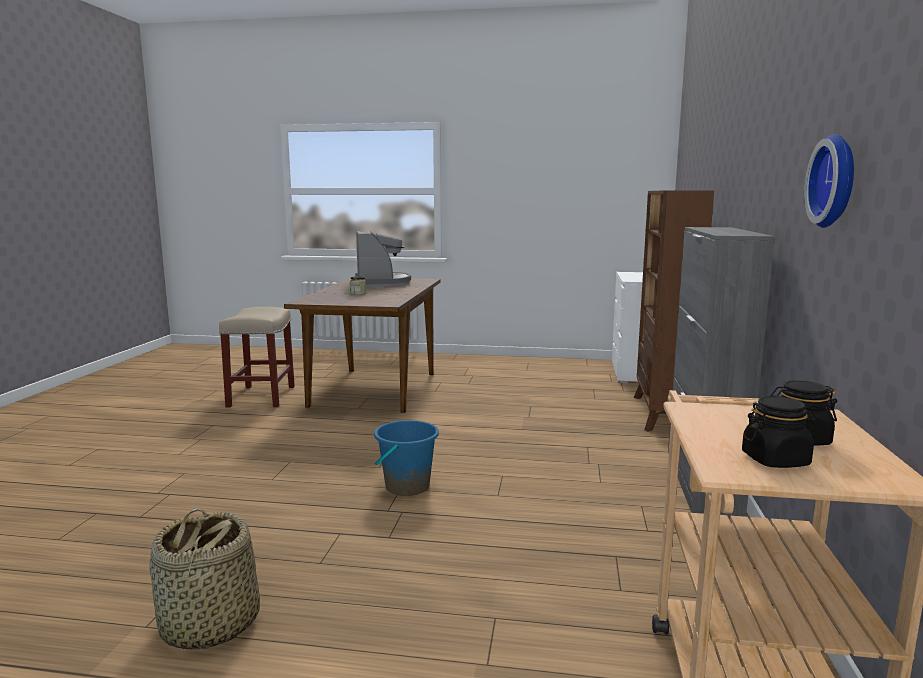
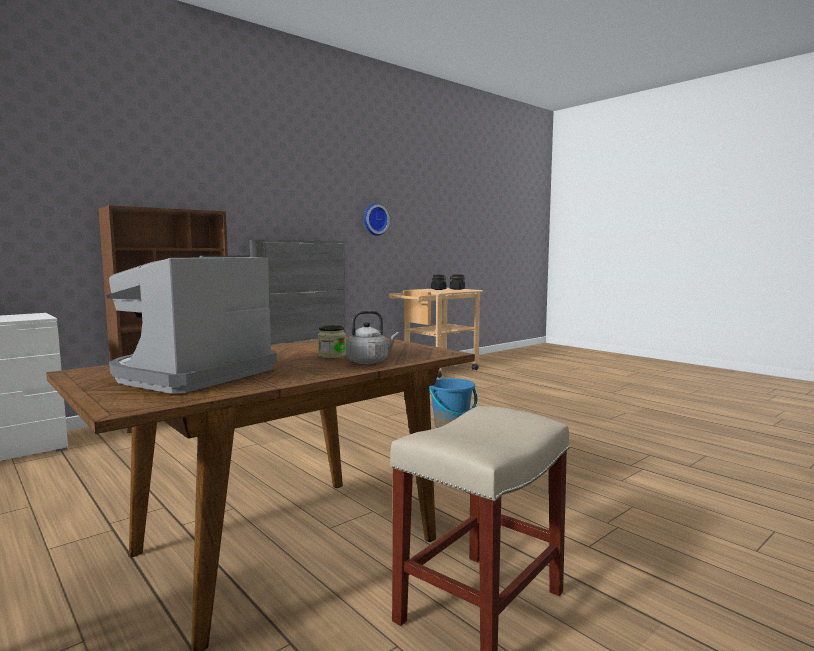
camera: 140 degrees left, 5 degrees down
basket [150,508,260,649] -> none
none -> grey kettle [346,310,399,364]

